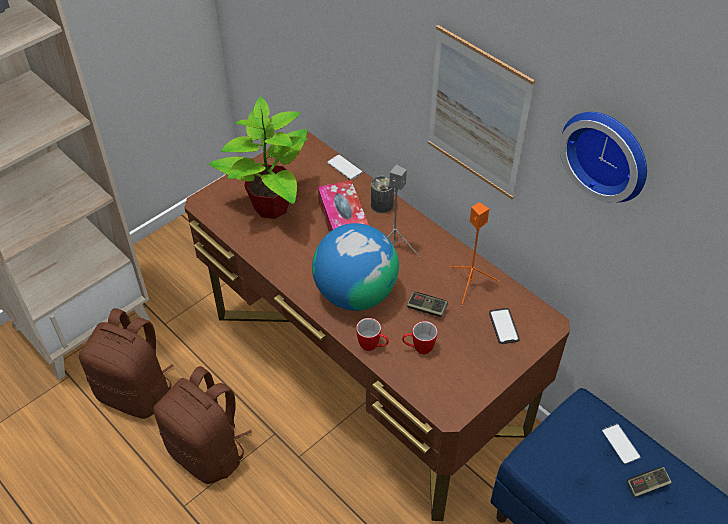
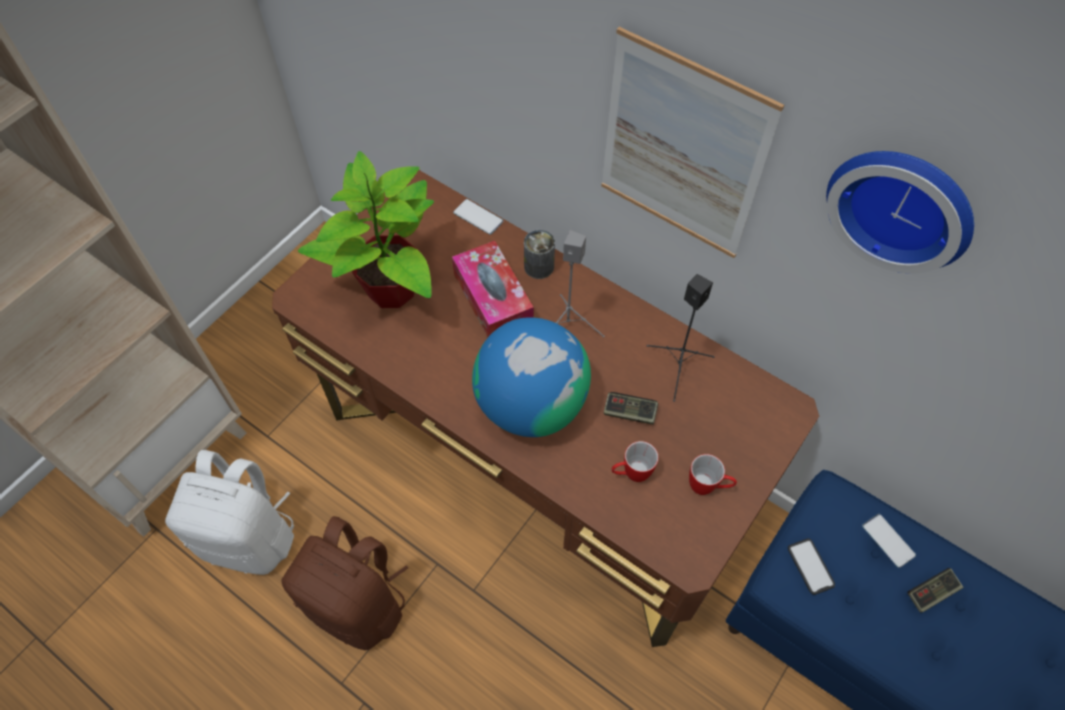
camera: 10 degrees left, 10 degrees up
brown backpack [79,308,173,419] -> white backpack [165,450,294,575]
mug [356,318,389,351] -> mug moved to [689,454,737,495]
orange speaker [450,202,499,306] -> black speaker [647,274,714,402]
phone [489,308,520,344] -> phone moved to [788,538,835,595]

